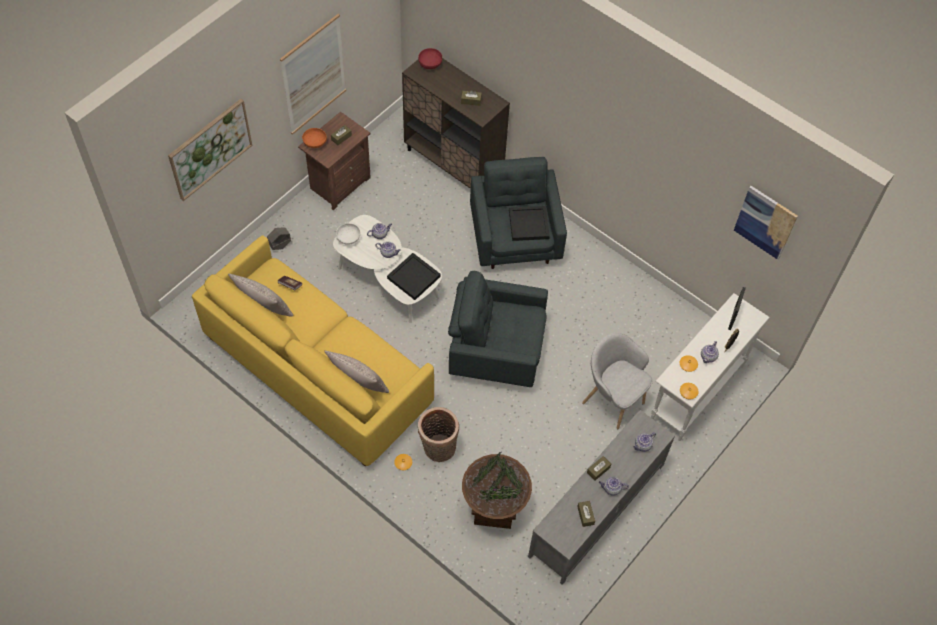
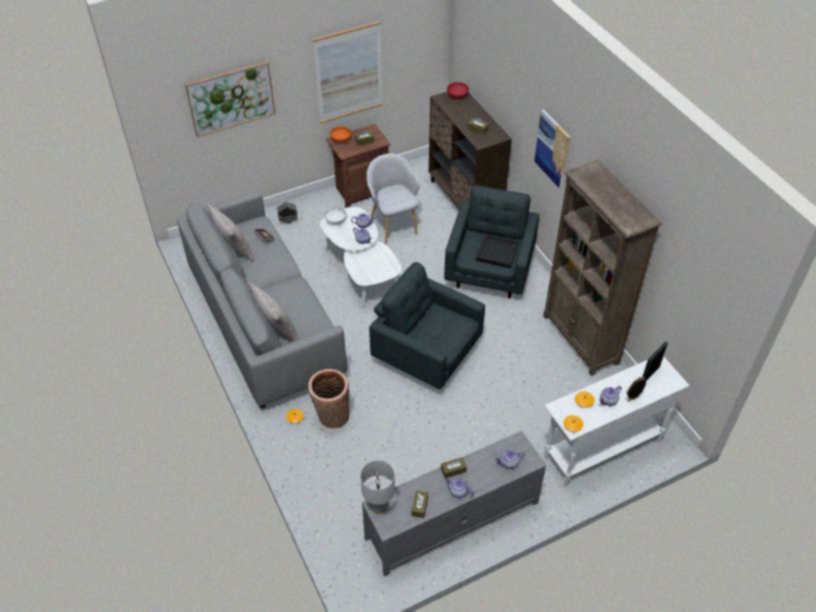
camera: 25 degrees right, 10 degrees down
yellow sofa [192,235,434,466] -> grey sofa [177,191,347,409]
black tray [387,253,441,300] -> none
brown planter [462,452,532,529] -> none
grey armchair [582,333,653,429] -> grey armchair moved to [367,153,420,243]
picture [734,186,798,260] -> picture moved to [534,110,570,189]
none -> grey table lamp [360,460,395,514]
none -> brown bookcase [543,160,662,376]

